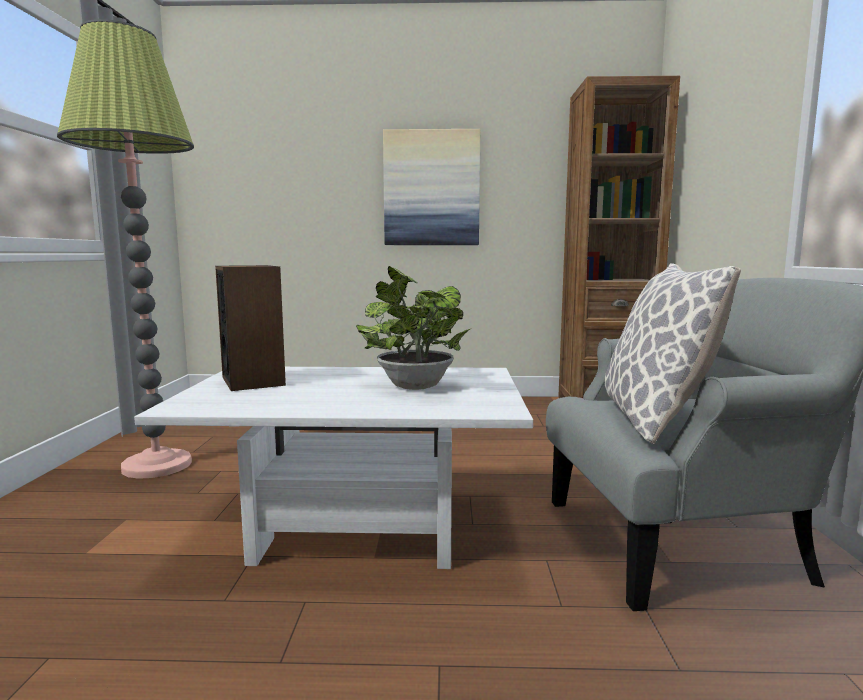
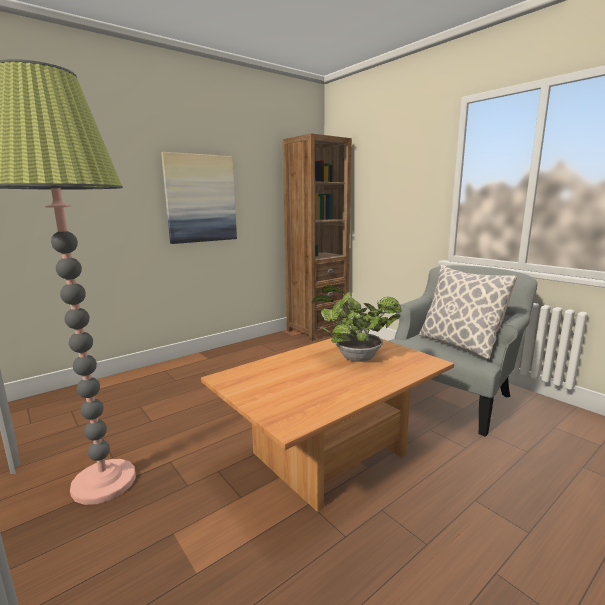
camera: 40 degrees left, 5 degrees up
white coffee table [134,367,533,569] -> brown coffee table [201,331,454,512]
speaker [215,265,286,391] -> none

